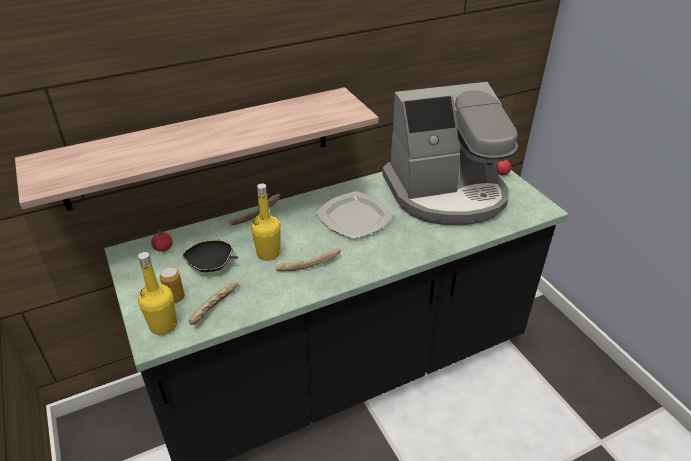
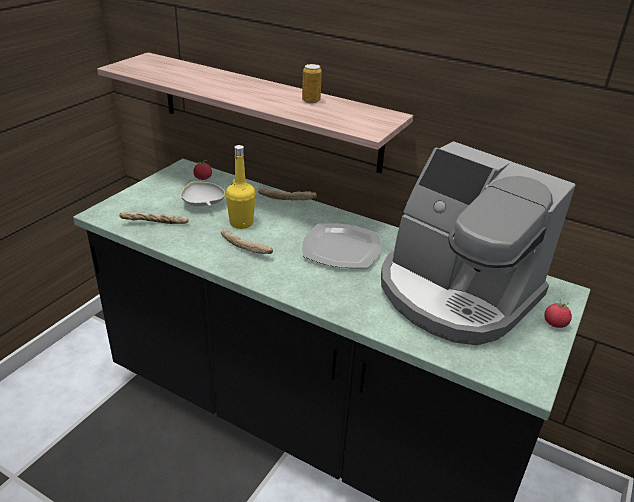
camera: 55 degrees right, 5 degrees down
yellow bottle [138,252,177,335] -> none
can [160,267,185,303] -> can moved to [302,64,322,104]
black bowl [182,240,238,272] -> white bowl [180,181,225,206]

